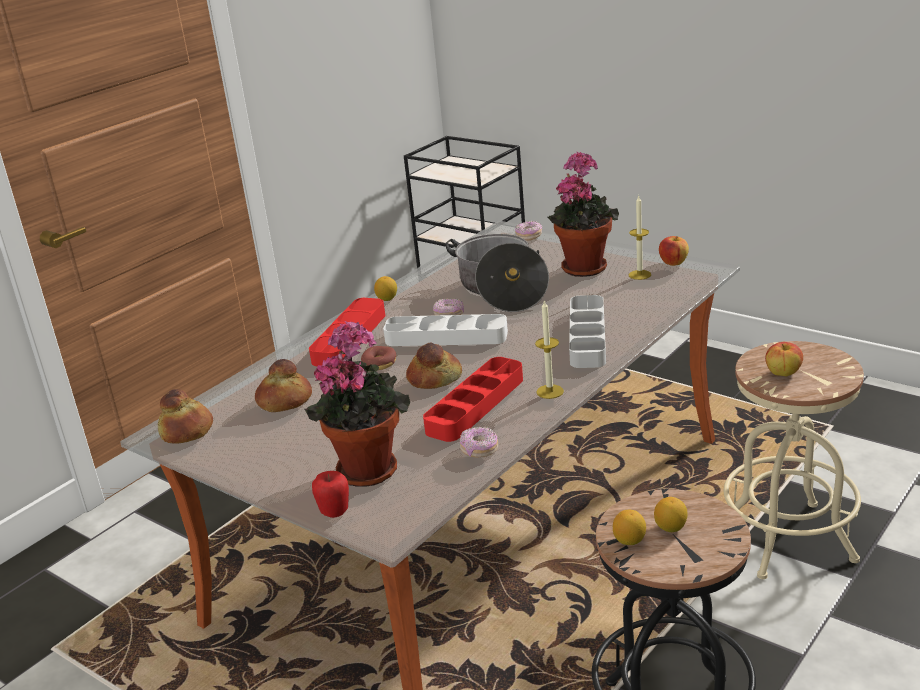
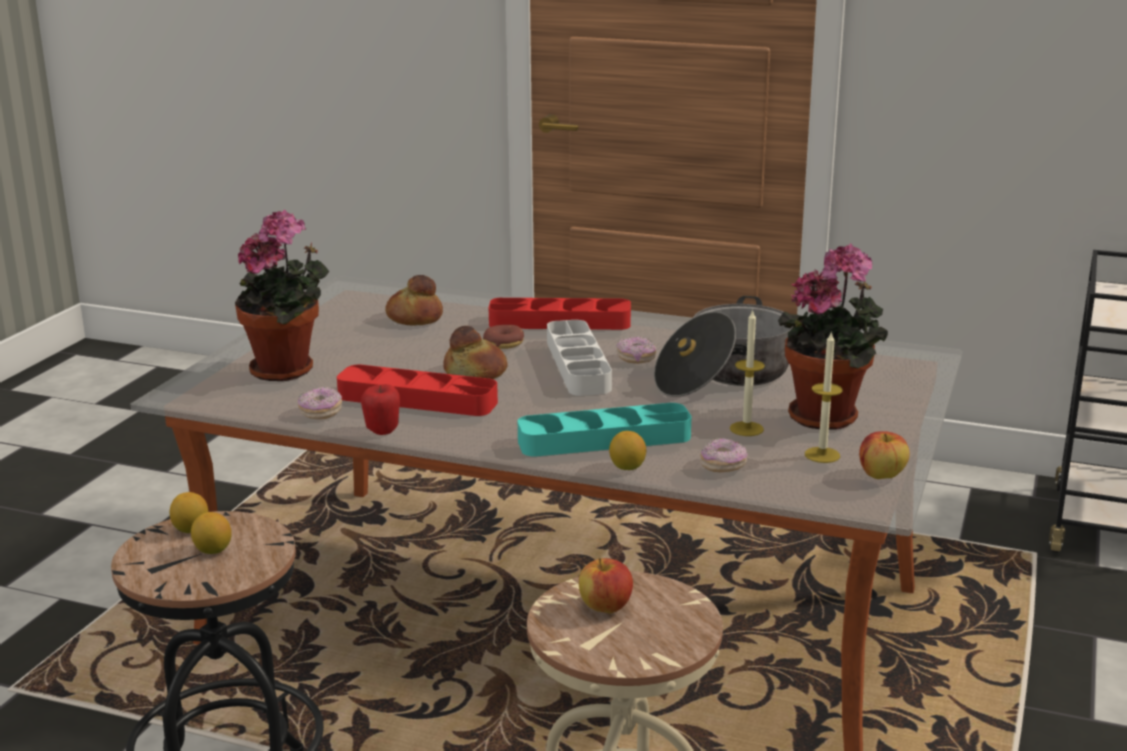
camera: 70 degrees right, 5 degrees down
bread [158,389,213,444] -> none
apple [312,471,349,518] -> apple moved to [361,384,400,435]
lemon [374,276,397,301] -> lemon moved to [609,431,646,470]
donut [515,221,542,241] -> donut moved to [700,438,748,472]
candle [535,300,564,399] -> candle moved to [730,309,765,436]
grey tray [569,295,606,368] -> turquoise tray [518,403,692,457]

